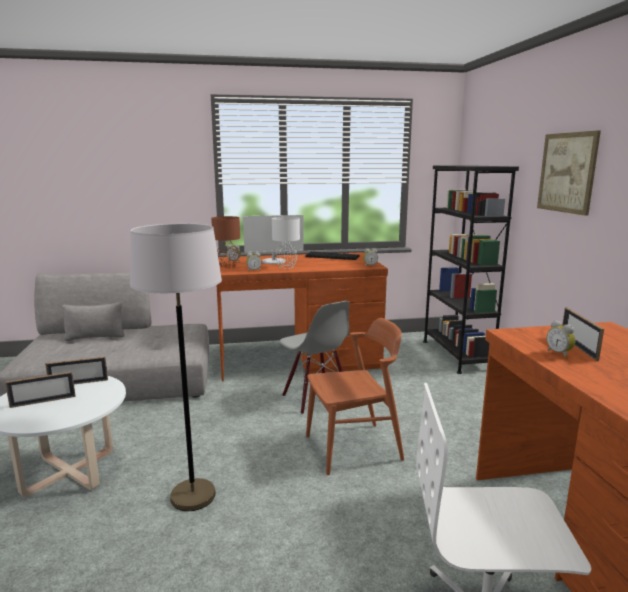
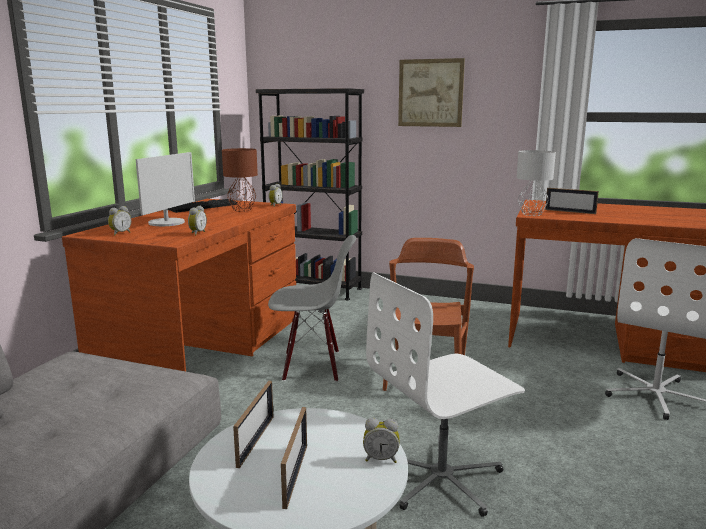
camera: 60 degrees left, 0 degrees up
grey floor lamp [130,223,222,511] -> white office chair [366,273,525,517]
brown table lamp [211,216,240,268] -> brown table lamp moved to [222,148,258,212]
grey table lamp [272,217,300,269] -> grey table lamp moved to [517,150,556,216]
alarm clock [547,320,576,358] -> alarm clock moved to [363,418,399,463]

